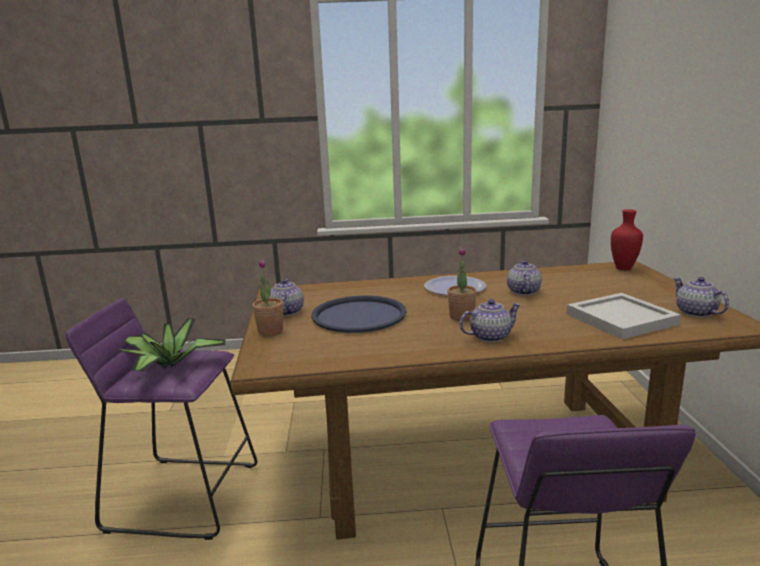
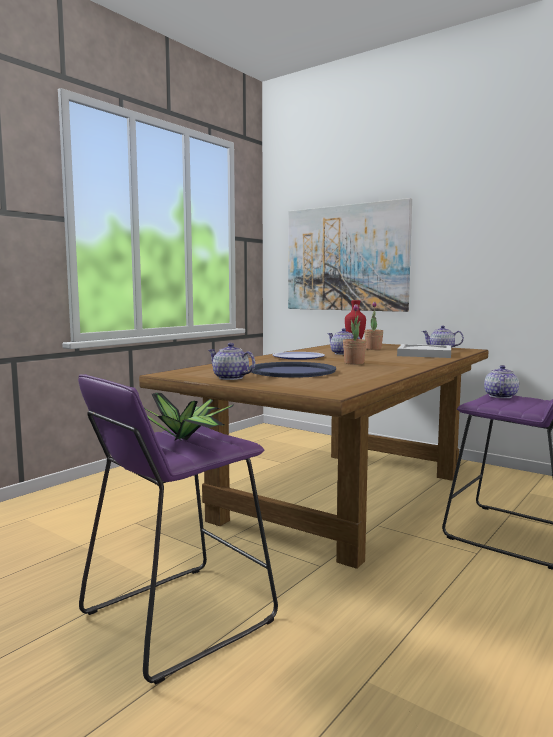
camera: 50 degrees left, 10 degrees down
potted plant [252,259,283,336] -> potted plant moved to [364,302,383,350]
teapot [460,299,521,342] -> teapot moved to [484,365,519,398]
none -> picture [288,198,412,312]

